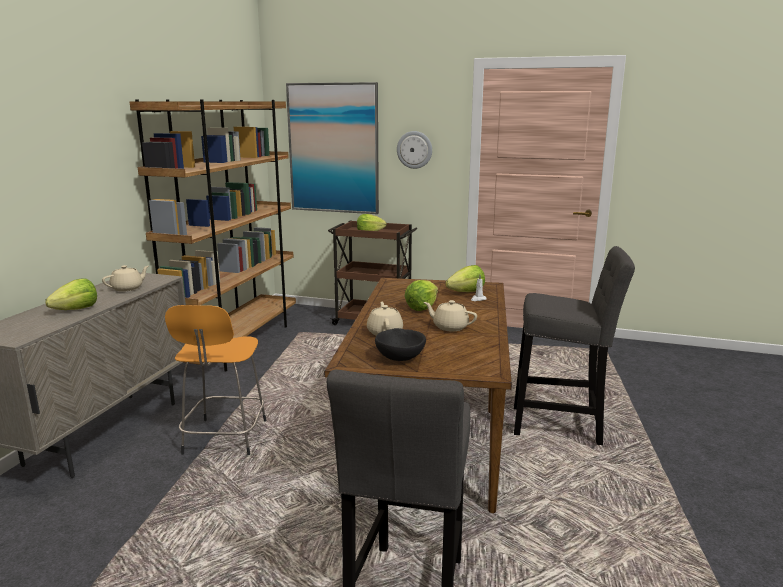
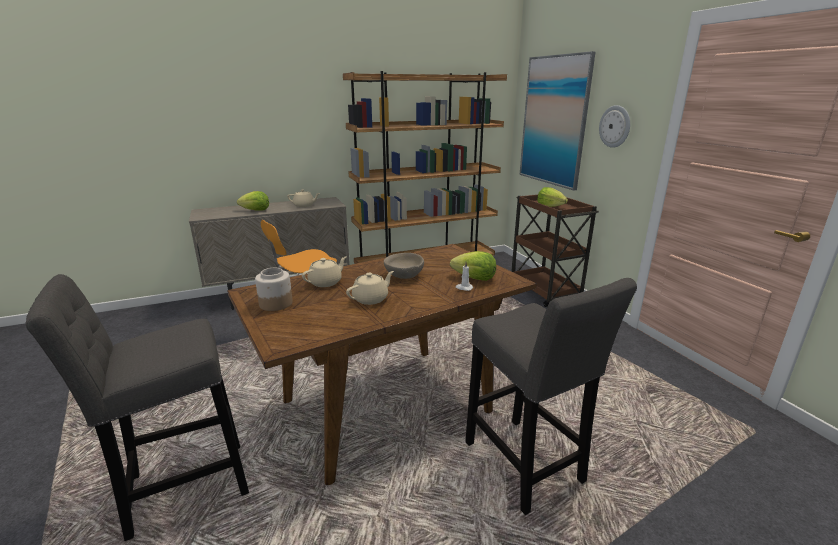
camera: 50 degrees right, 5 degrees up
black bowl [375,328,426,361] -> jar [255,268,293,311]
lettuce [405,280,438,311] -> beige bowl [384,253,424,279]
beige teapot [424,300,477,331] -> beige teapot turned 60 degrees clockwise [346,271,394,305]

